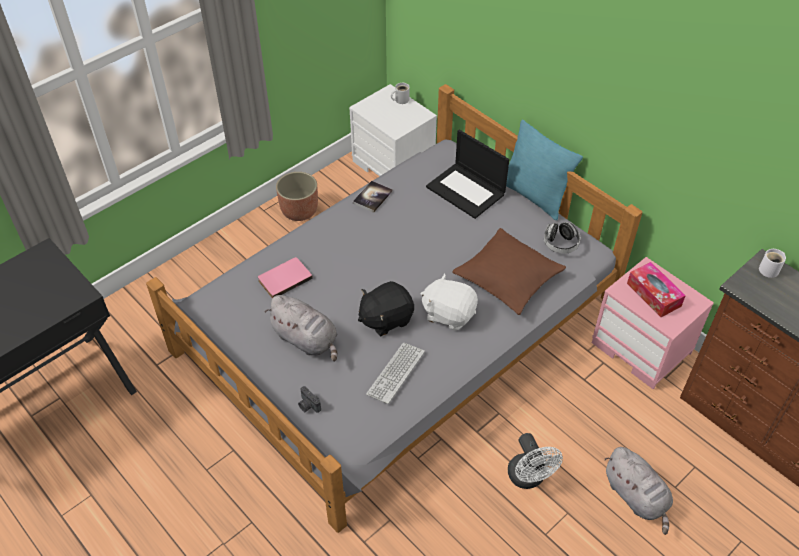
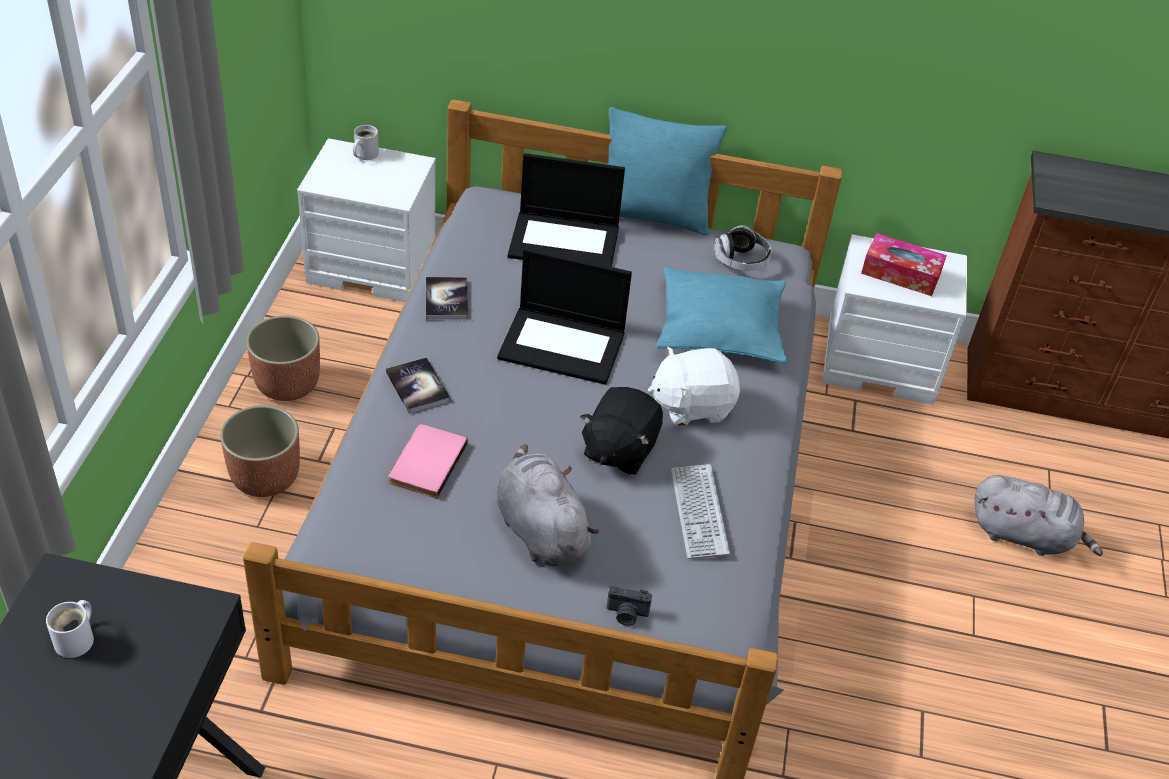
camera: 40 degrees left, 5 degrees down
grey plush toy [265,295,338,361] -> grey plush toy turned 120 degrees counterclockwise [497,444,599,566]
brown pillow [452,228,566,315] -> turquoise pillow [656,267,787,364]
white fan [508,433,563,489] -> none
pink nightstand [592,257,714,389] -> white nightstand [822,234,967,405]
white mug [759,249,786,278] -> white mug moved to [46,600,94,658]
none -> planter [220,405,300,497]
none -> book [386,357,450,413]
none -> laptop [497,248,632,385]

